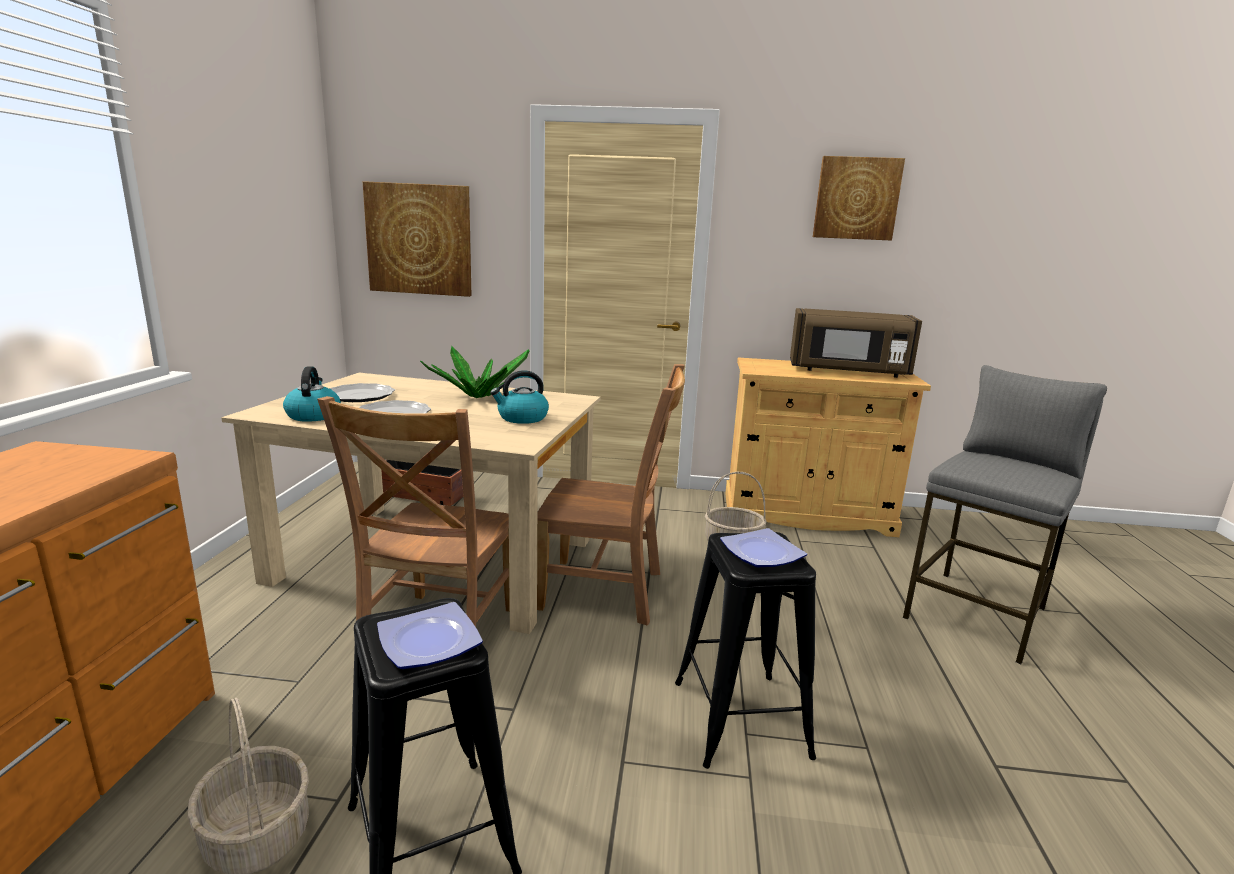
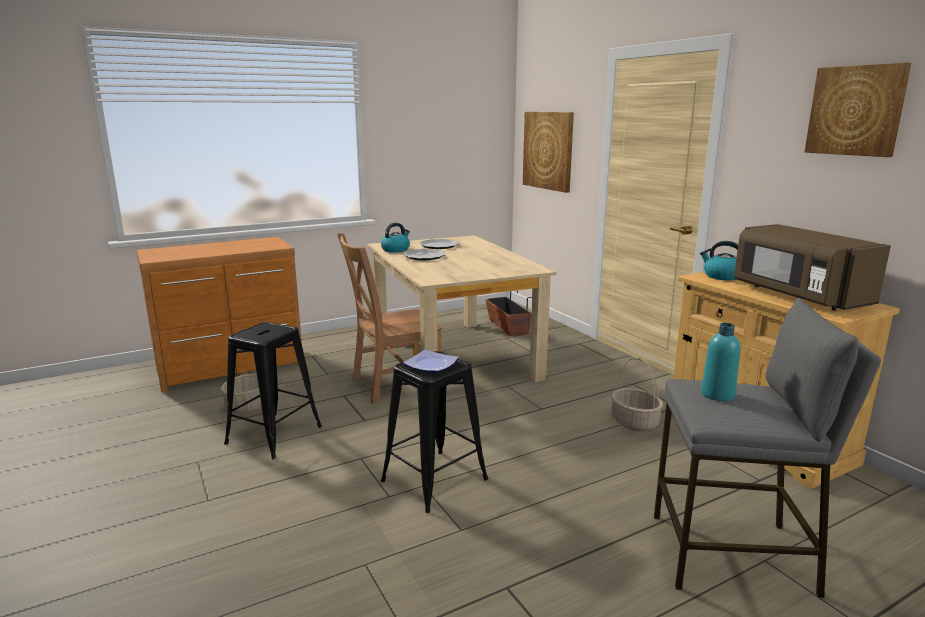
camera: 55 degrees right, 0 degrees up
plate [377,602,483,669] -> none
potted plant [420,346,529,398] -> none
kettle [490,370,549,424] -> kettle moved to [700,241,738,280]
brown chair [537,364,685,625] -> none
none -> turquoise bottle [701,323,740,401]

